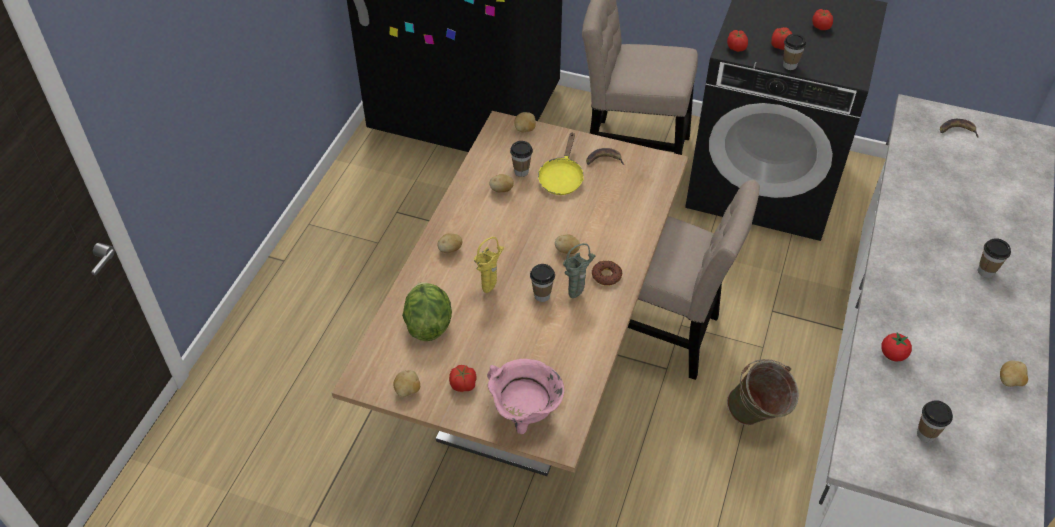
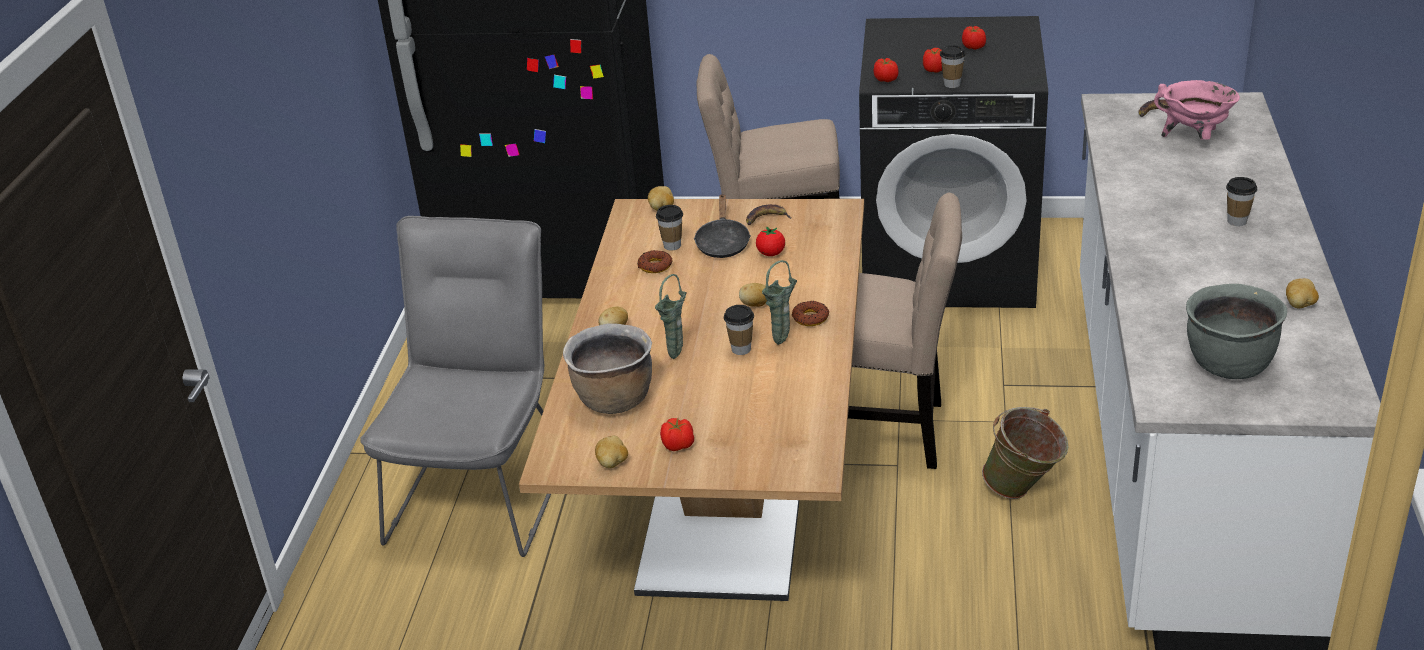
camera: 10 degrees left, 15 degrees down
lettuce [402,282,452,341] -> brown cooking pot [563,323,652,414]
yellow vase [474,237,504,293] -> green vase [655,274,687,359]
pink cooking pot [487,359,564,434] -> pink cooking pot moved to [1154,80,1240,140]
potato [489,174,514,192] -> donut [638,250,672,273]
yellow frying pan [538,132,584,195] -> black frying pan [694,194,751,258]
tomato [881,332,912,362] -> tomato moved to [756,226,785,256]
cup [917,400,953,443] -> grey cooking pot [1186,284,1287,379]
none -> grey chair [360,216,551,557]

